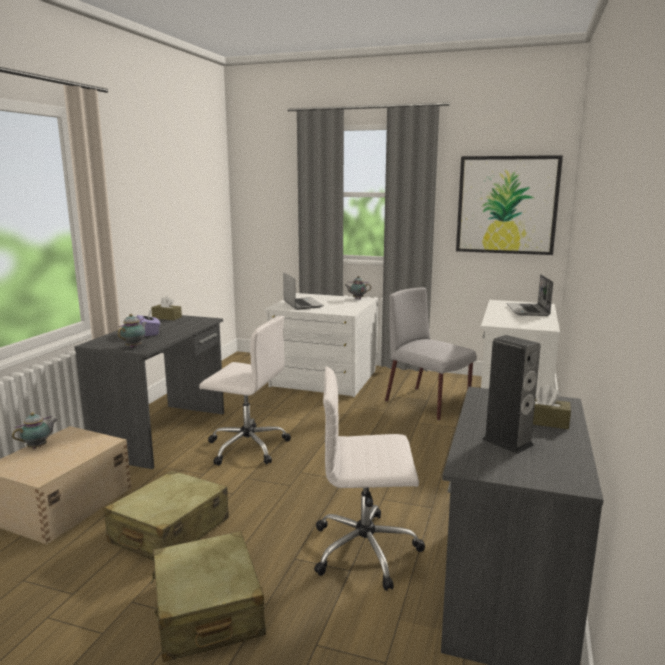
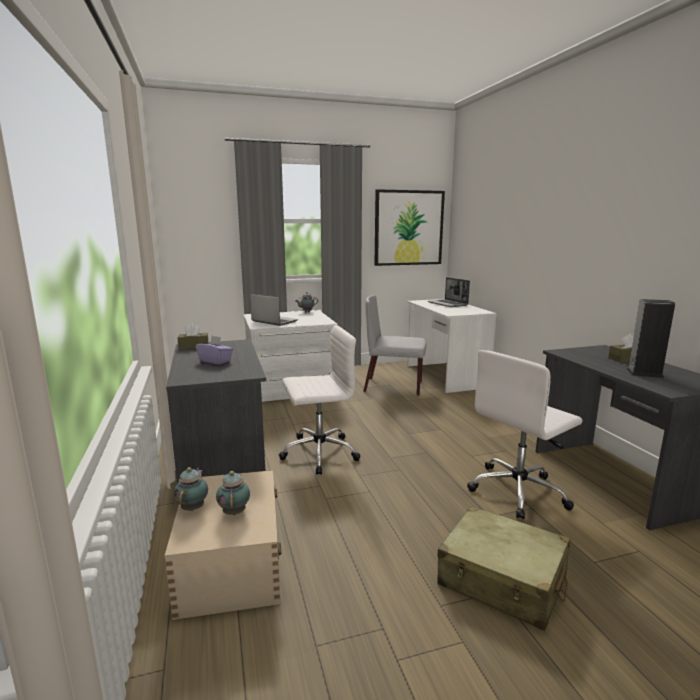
camera: 35 degrees left, 0 degrees up
beige suitcase [104,470,229,561] -> none
teapot [118,314,147,348] -> teapot moved to [216,471,250,515]

